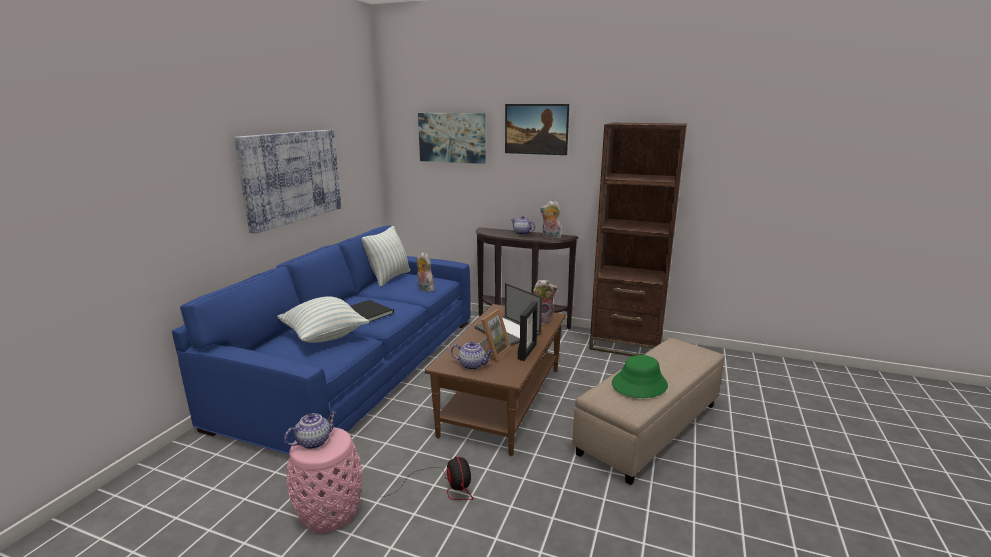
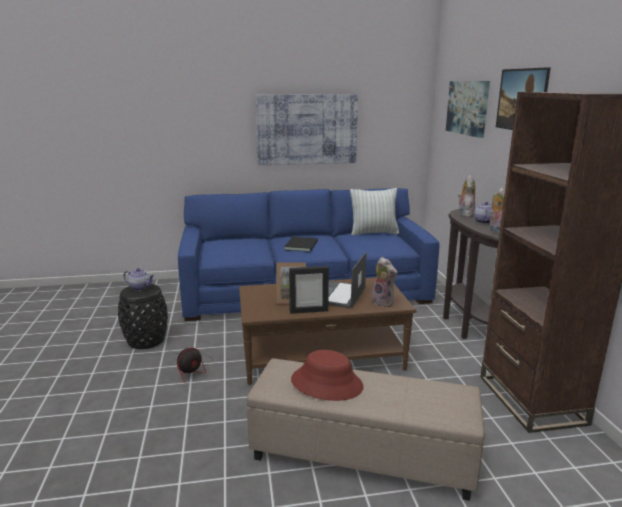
camera: 60 degrees right, 0 degrees up
pillow [277,297,369,342] -> none
pink stool [287,427,362,533] -> black stool [118,284,168,349]
plush toy [417,253,435,292] -> plush toy moved to [458,175,475,217]
teapot [451,342,494,370] -> none
green hat [612,355,668,398] -> red hat [291,350,364,401]

